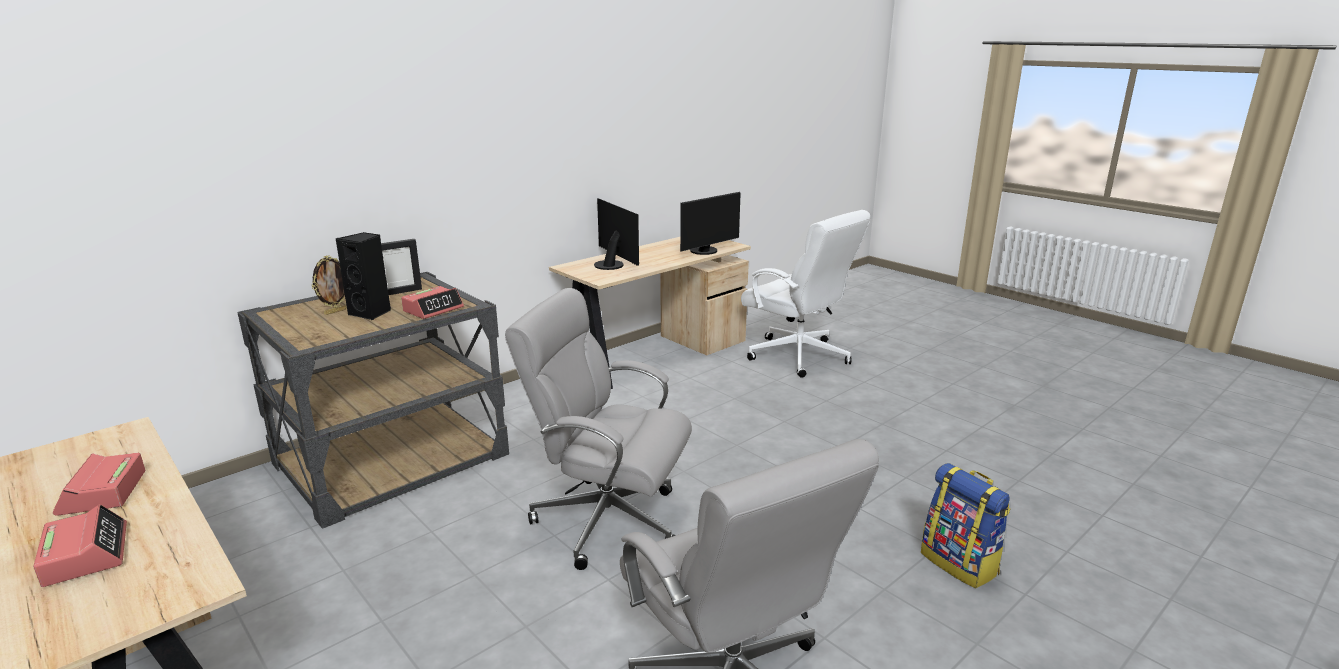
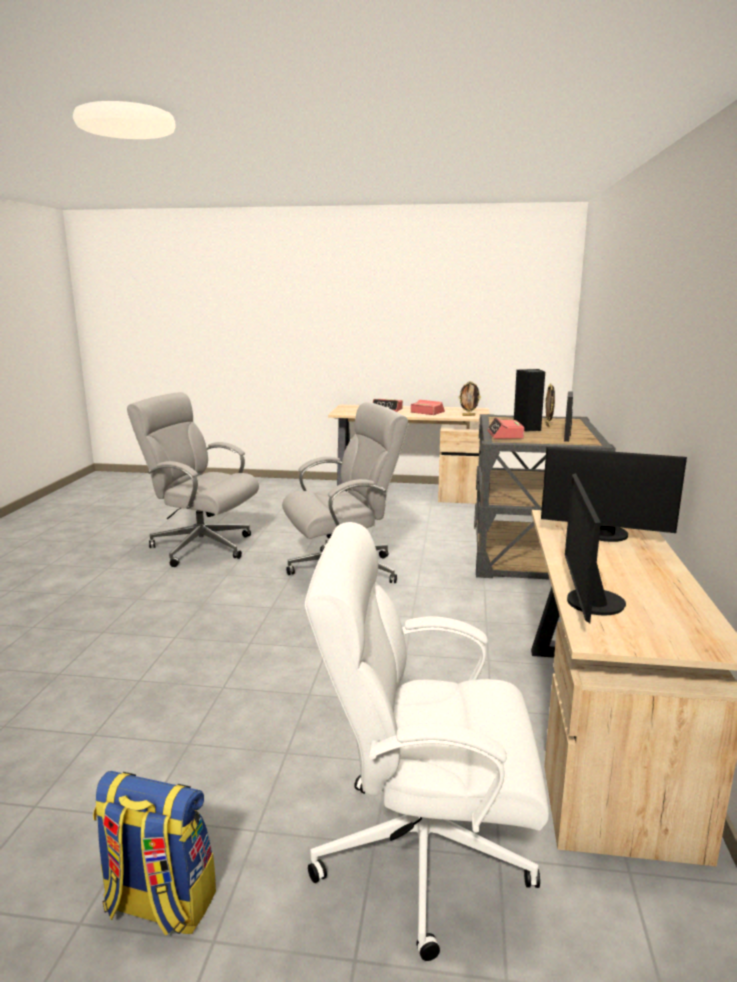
camera: 140 degrees right, 5 degrees down
backpack [921,463,1011,589] -> backpack moved to [93,771,216,936]
none -> picture frame [459,381,481,416]

